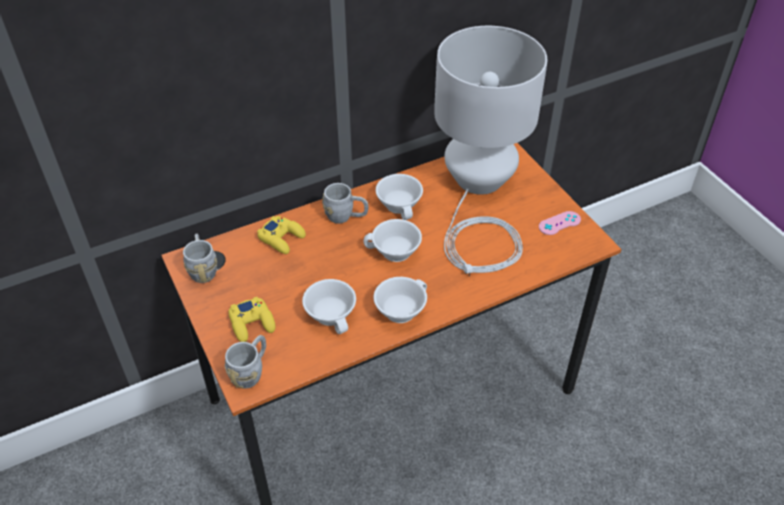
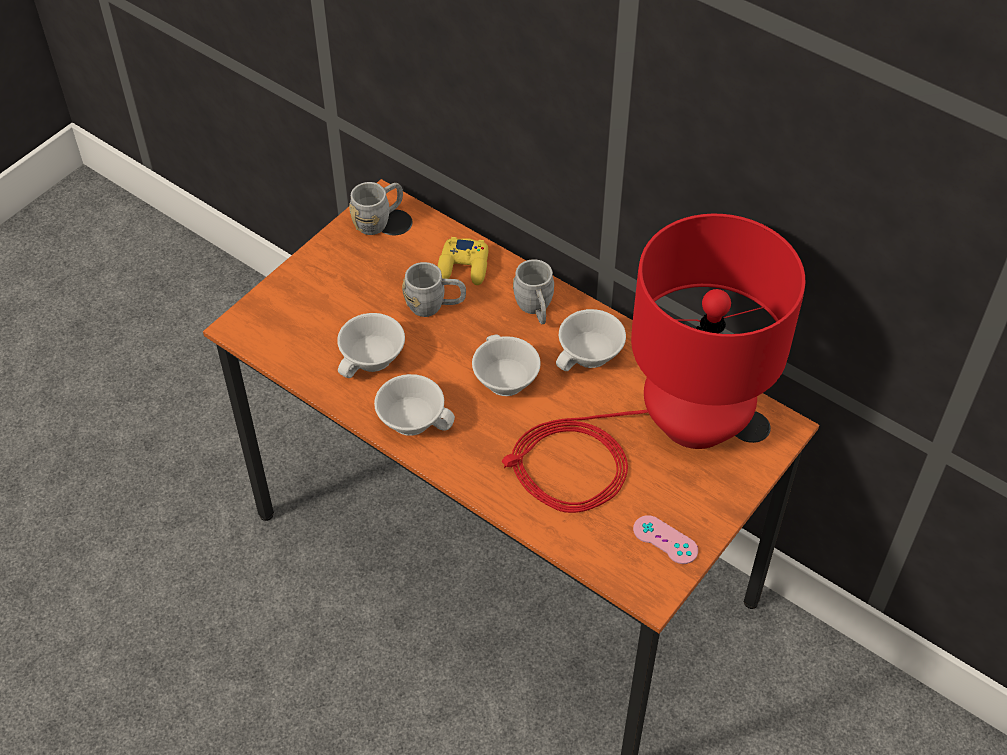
camera: 65 degrees right, 5 degrees up
grey mug [225,335,266,389] -> grey mug moved to [402,262,466,317]
yellow game controller [228,297,276,342] -> none
grey table lamp [434,26,547,276] -> red table lamp [502,214,805,513]

